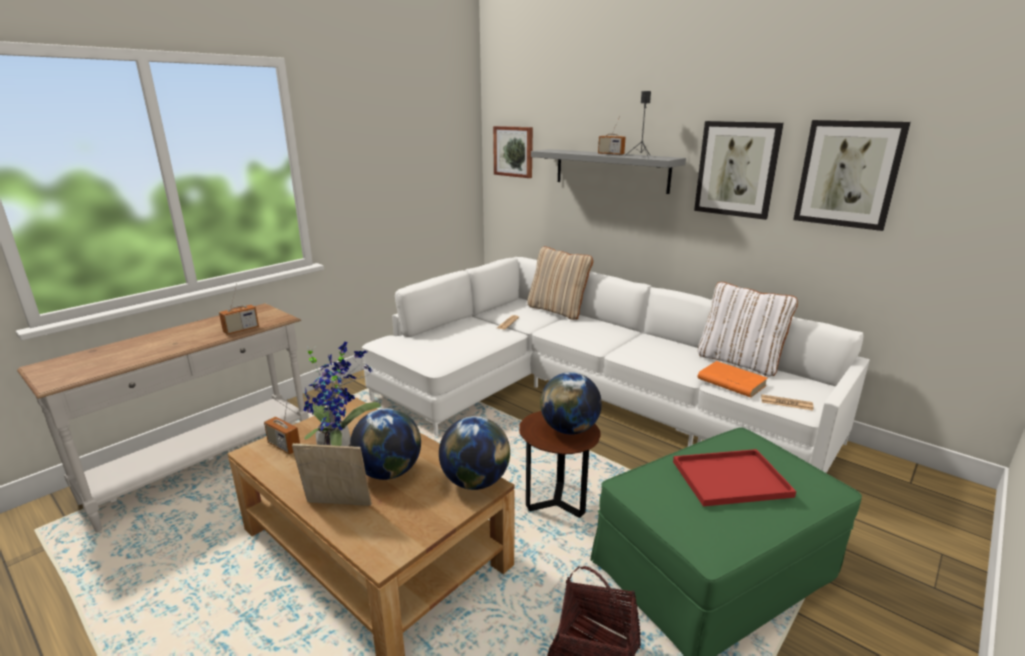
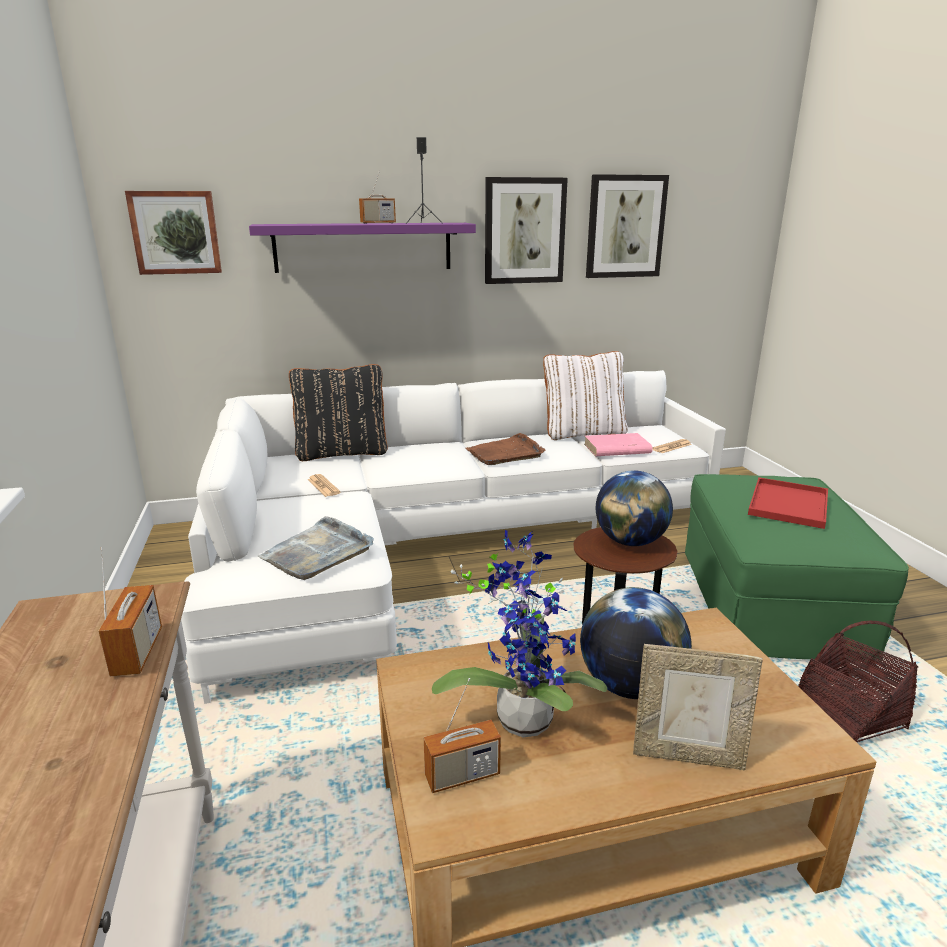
camera: 55 degrees left, 0 degrees up
picture frame [292,443,372,506] -> picture frame turned 120 degrees counterclockwise [633,644,763,770]
globe [439,416,510,490] -> none
beige pillow [527,246,593,320] -> black pillow [289,364,388,461]
grey shelf [531,149,686,194] -> purple shelf [249,223,476,273]
orange book [698,361,768,398] -> pink book [584,433,653,456]
none -> grey tray [258,516,374,580]
none -> brown tray [466,433,545,465]

